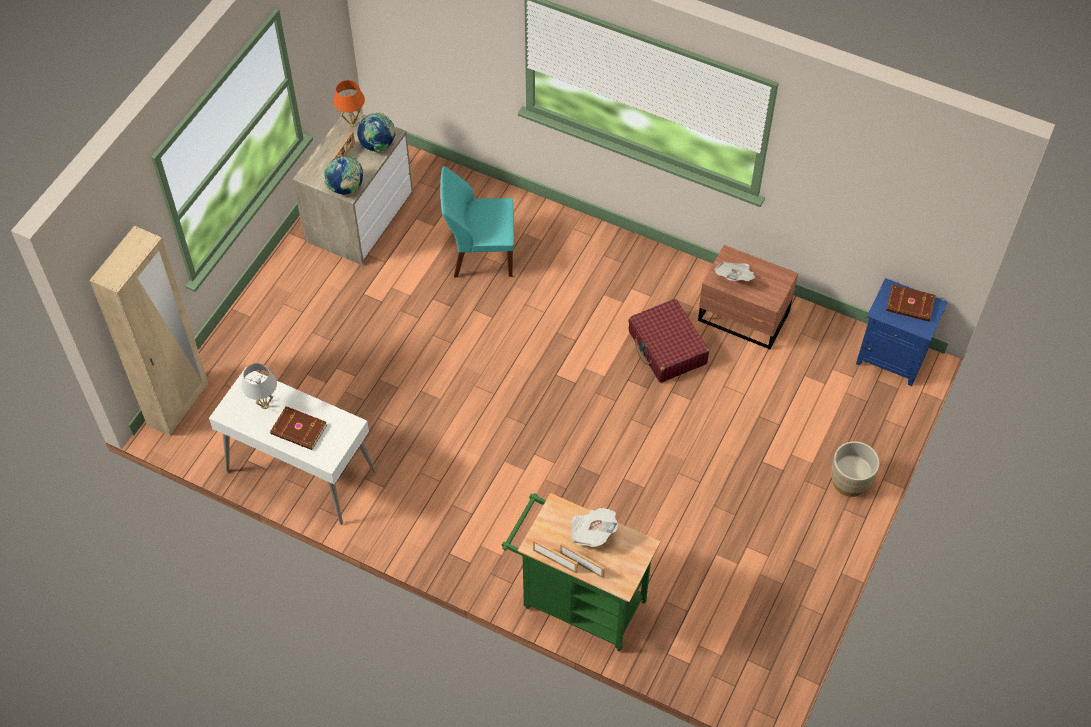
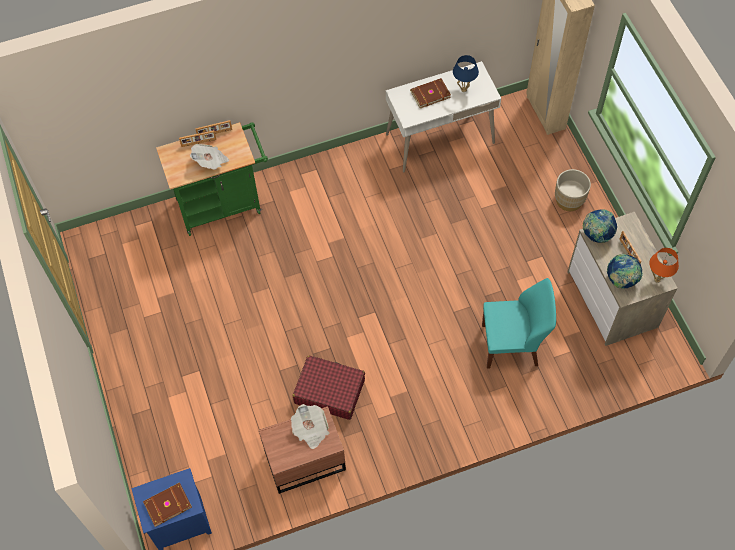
camera: 135 degrees right, 5 degrees up
white table lamp [241,363,277,409] -> blue table lamp [453,55,479,92]
turquoise chair [440,166,514,277] -> turquoise chair turned 45 degrees clockwise [482,278,556,369]
beige planter [831,441,879,497] -> beige planter moved to [555,169,591,211]

